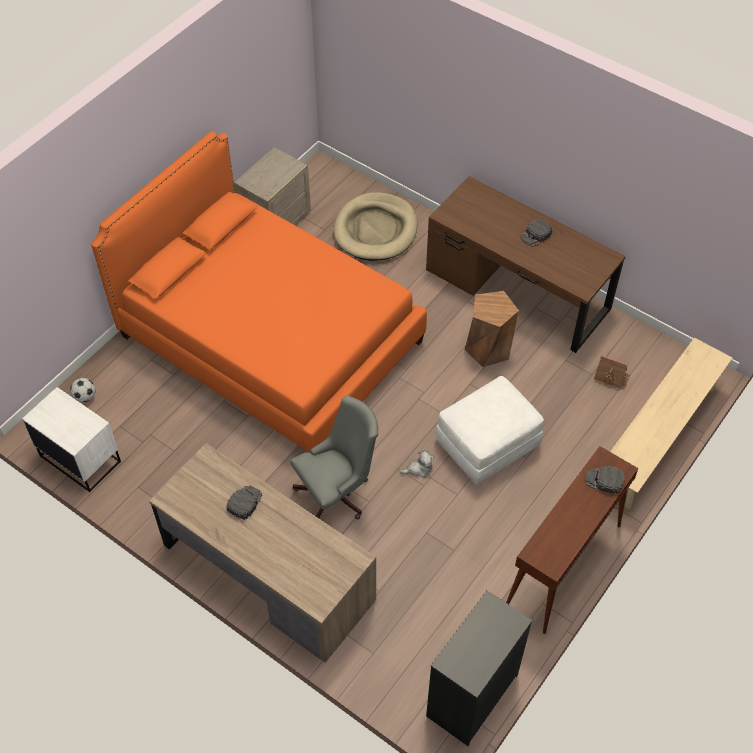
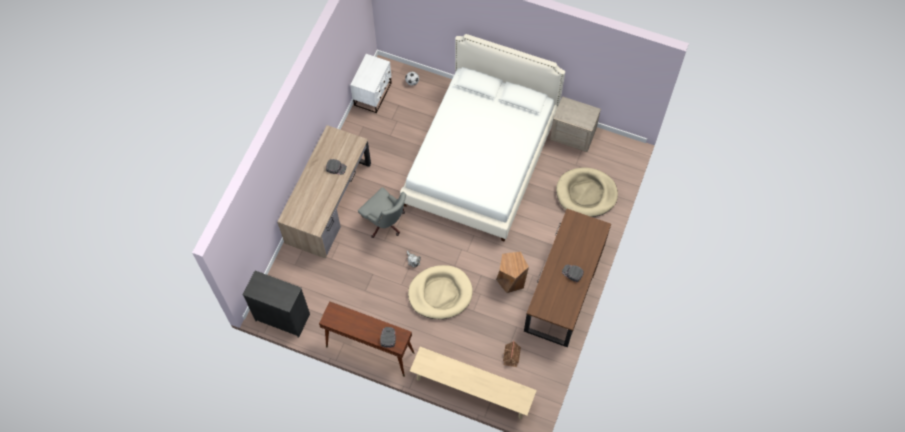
camera: 75 degrees right, 10 degrees up
orange bed [91,132,427,453] -> white bed [400,34,565,241]
white ottoman [435,376,544,485] -> beige dog bed [408,265,473,319]

